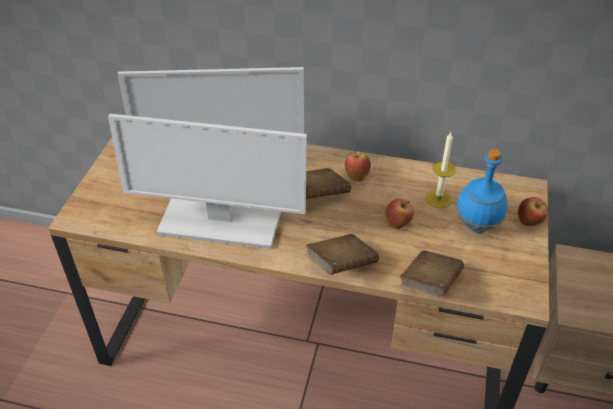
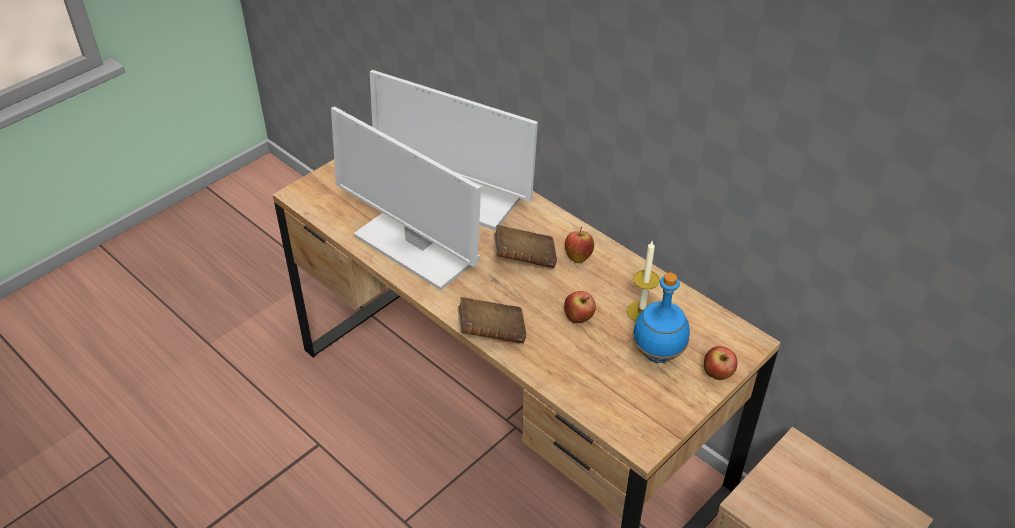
camera: 30 degrees right, 0 degrees up
brown book [400,250,464,297] -> none

